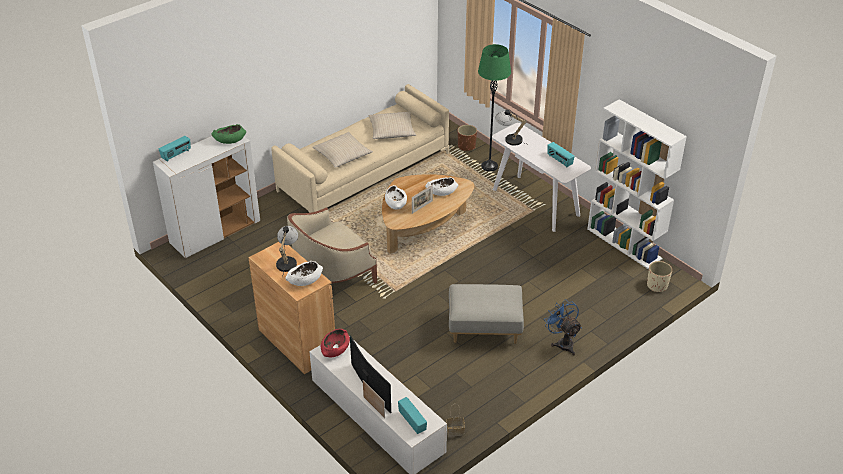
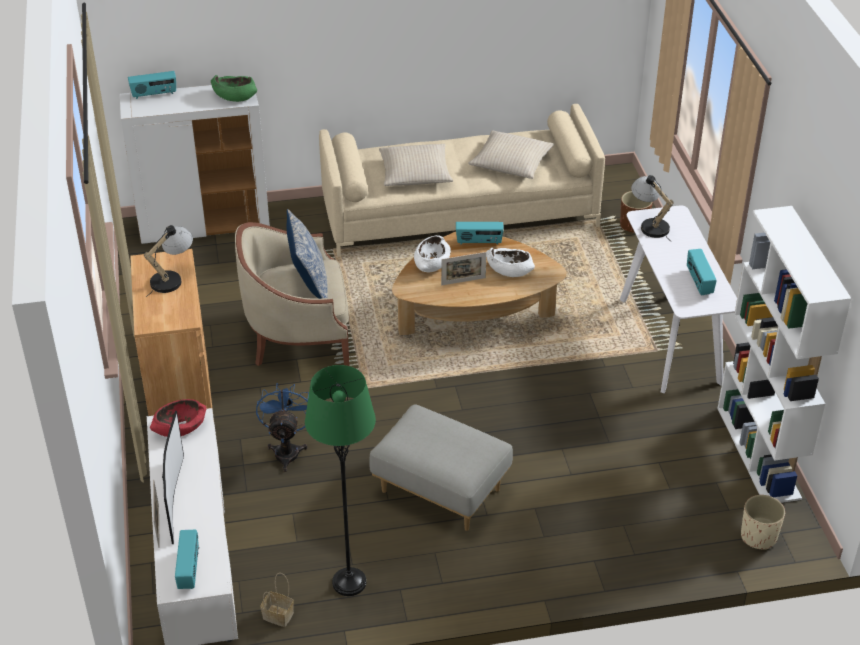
camera: 30 degrees right, 0 degrees up
white bowl [285,261,323,286] -> none
green floor lamp [478,44,511,171] -> green floor lamp moved to [305,365,376,596]
blue fan [544,299,582,355] -> blue fan moved to [256,383,309,472]
none -> pillow [287,209,328,299]
none -> radio [456,222,504,245]

